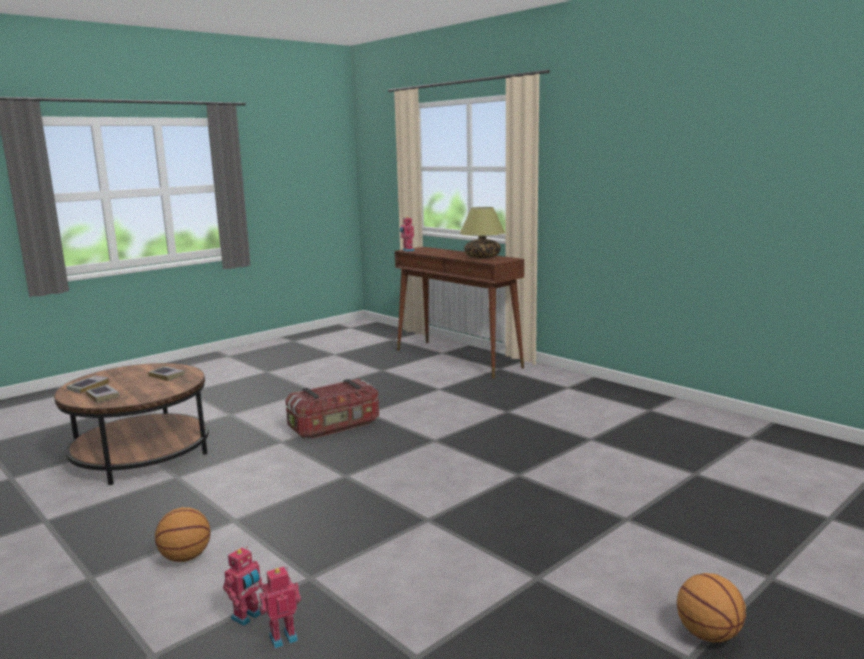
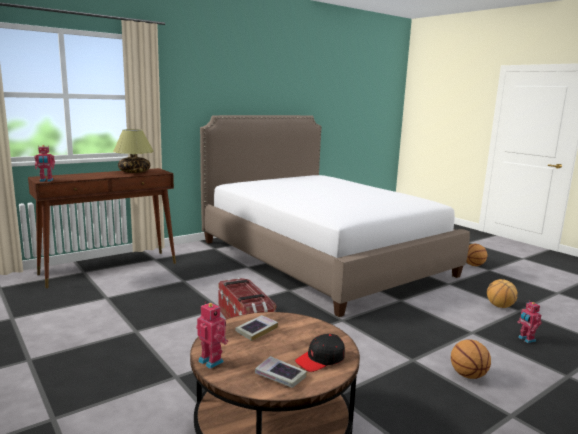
camera: 85 degrees left, 0 degrees up
book [86,385,120,403] -> black cap [295,334,345,372]
toy robot [223,546,263,626] -> toy robot moved to [196,302,228,369]
none -> bed [200,115,470,317]
none -> basketball [487,279,518,308]

